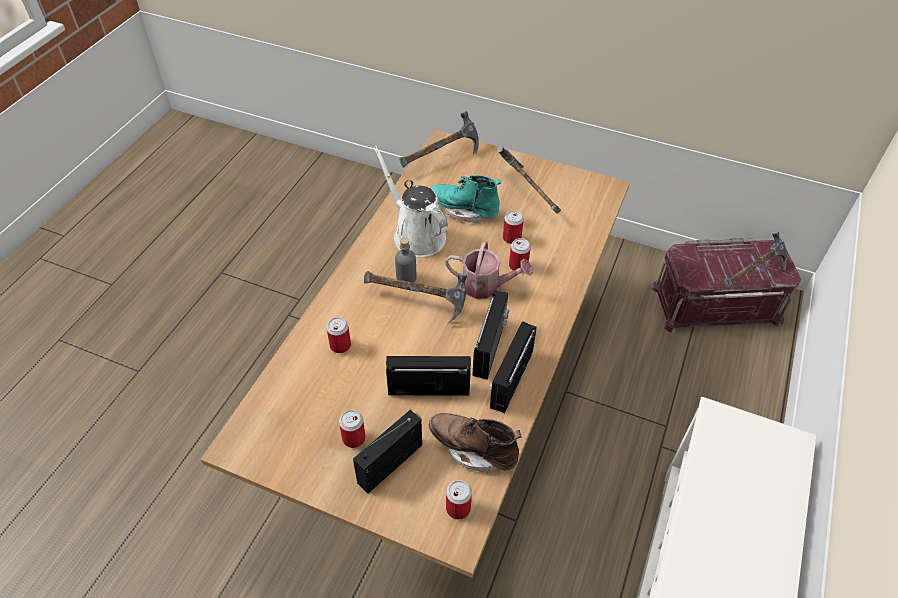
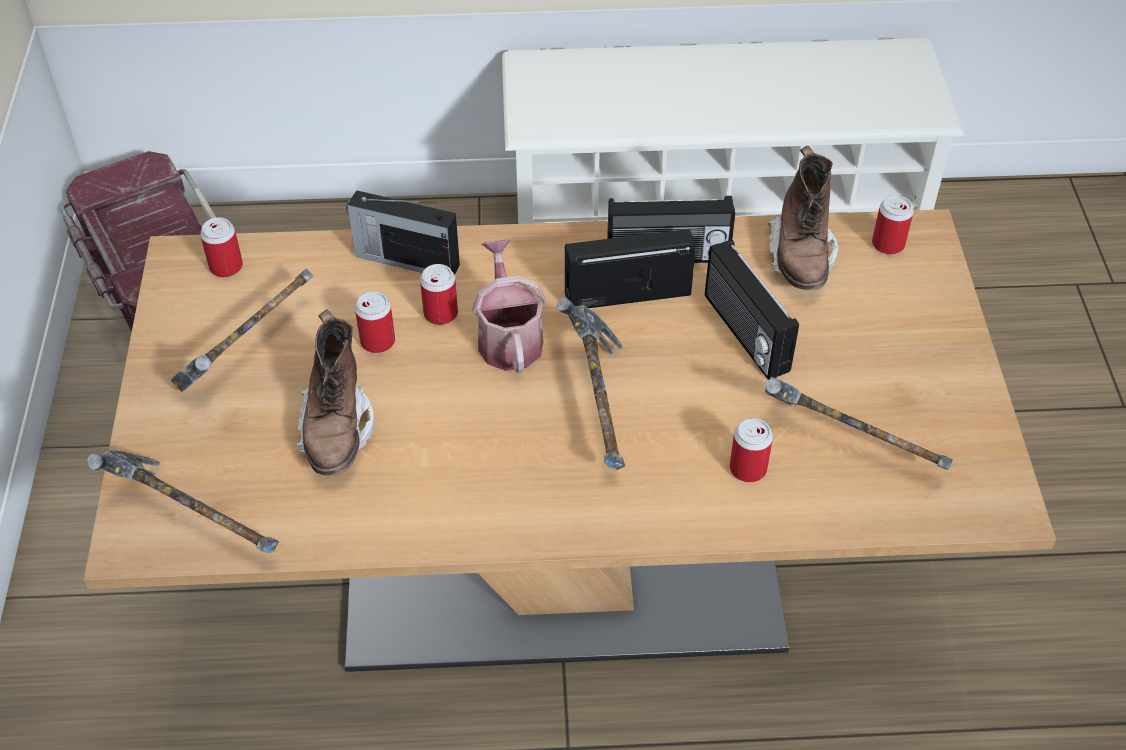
camera: 115 degrees left, 0 degrees up
can [339,410,366,448] -> can moved to [200,217,243,277]
radio [353,410,422,494] -> radio moved to [346,190,460,275]
white watering can [373,146,448,257] -> none
grey bottle [395,237,416,283] -> none
turquoise boot [431,175,501,223] -> brown boot [296,310,374,475]
hammer [724,231,787,288] -> hammer moved to [765,377,953,470]

